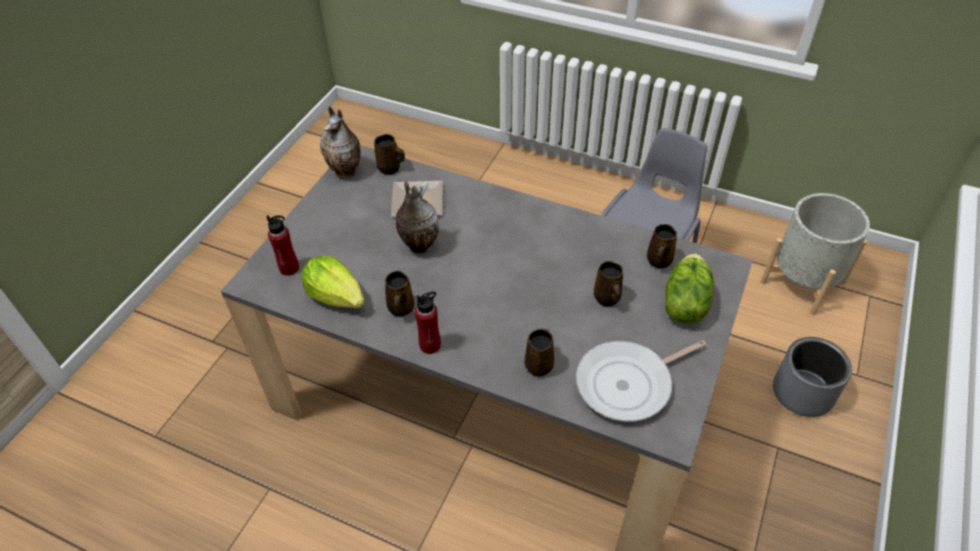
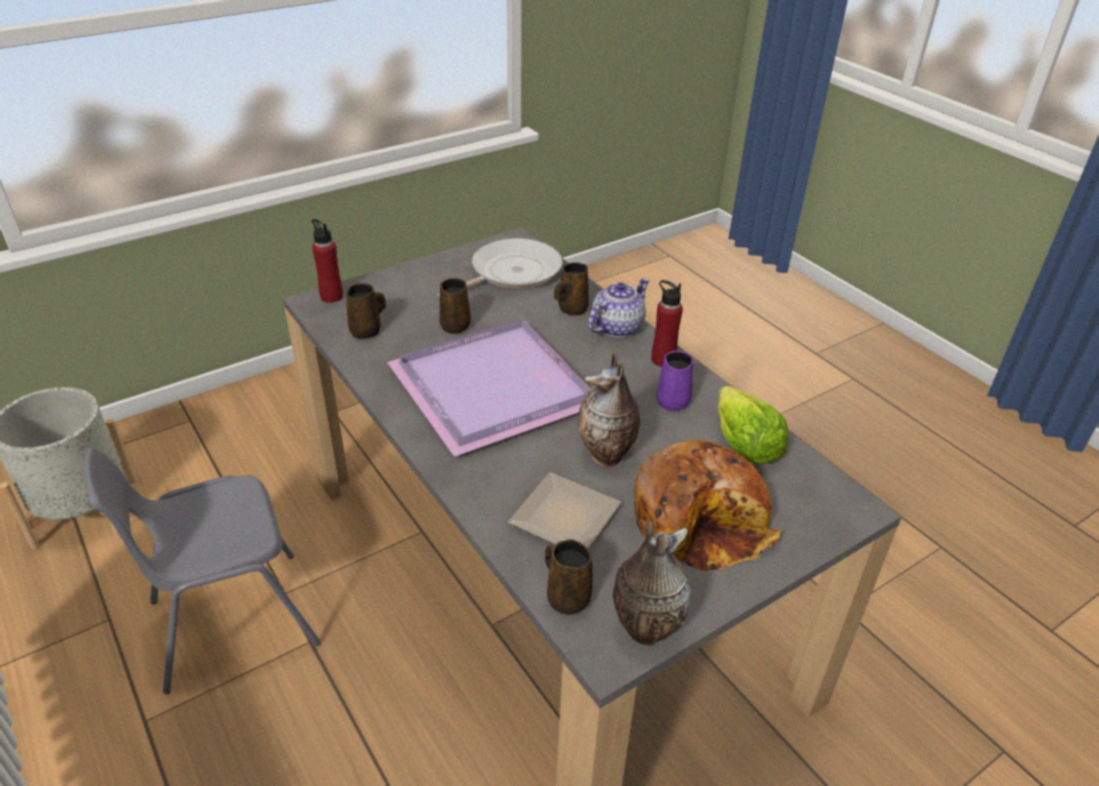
camera: 150 degrees left, 10 degrees down
red bottle [266,215,299,275] -> red bottle moved to [311,219,343,303]
brown mug [385,271,415,317] -> purple mug [656,351,693,412]
frying pan [576,340,706,422] -> frying pan turned 45 degrees counterclockwise [437,238,562,298]
lettuce [665,253,714,324] -> none
grey planter [773,337,852,417] -> none
none -> purple tray [387,319,591,457]
none -> teapot [588,278,650,337]
none -> bread [634,440,781,572]

